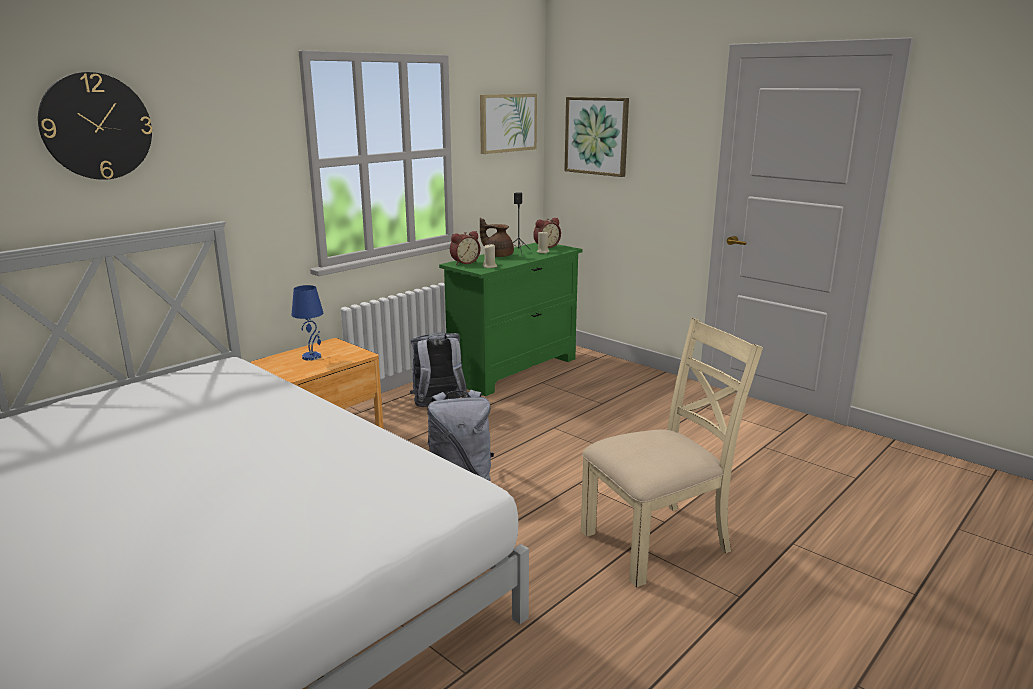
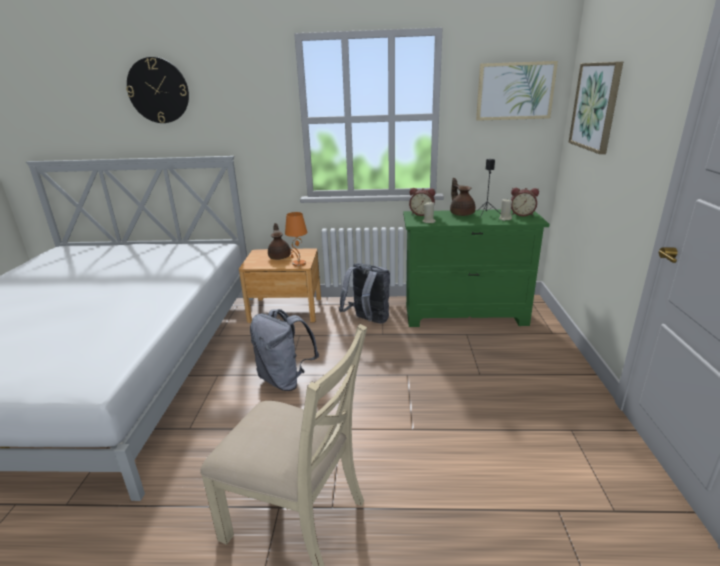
camera: 50 degrees right, 5 degrees up
blue table lamp [291,285,323,361] -> brown teapot [268,223,291,260]
none -> orange table lamp [285,212,307,267]

